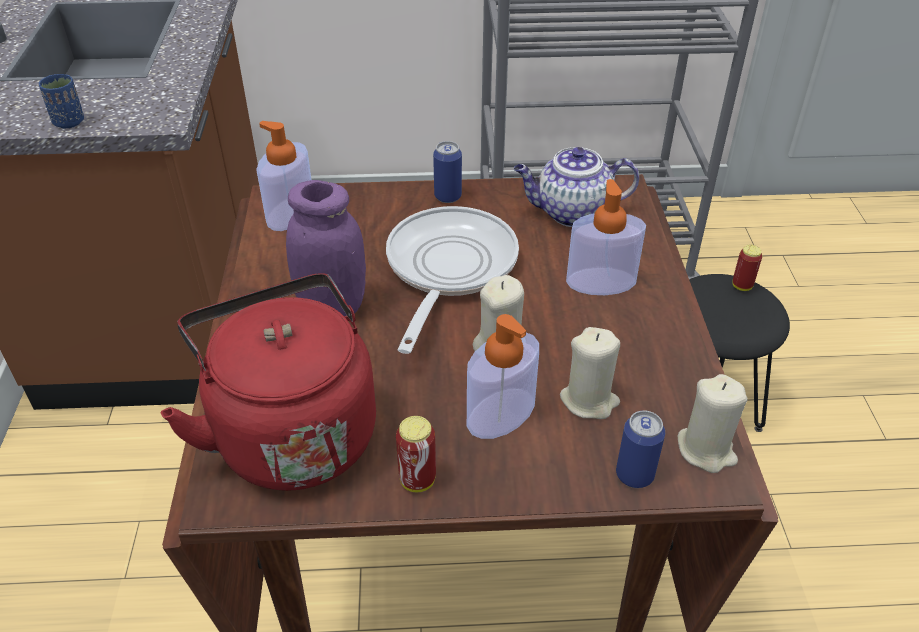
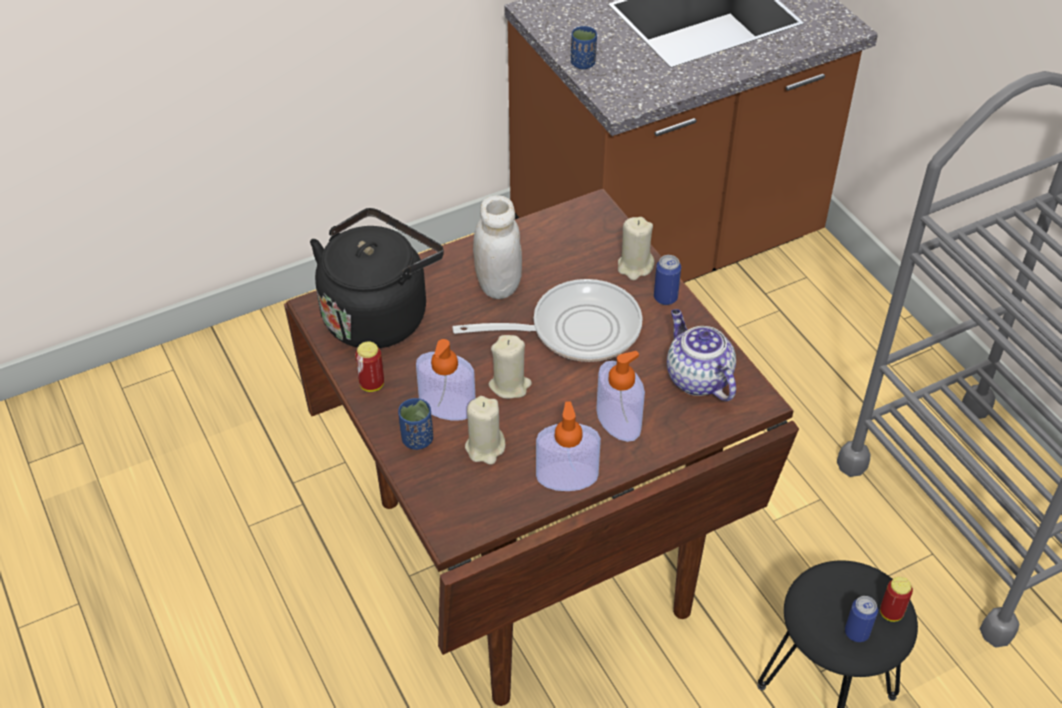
camera: 65 degrees right, 5 degrees up
red kettle [160,273,376,491] -> black kettle [310,208,444,348]
soap dispenser [256,121,311,231] -> soap dispenser moved to [536,401,601,491]
purple jar [286,180,366,316] -> white jar [473,195,522,299]
can [616,411,665,488] -> can moved to [845,596,878,642]
beige candle [678,374,748,473] -> beige candle moved to [618,217,654,280]
none -> blue cup [398,398,433,450]

